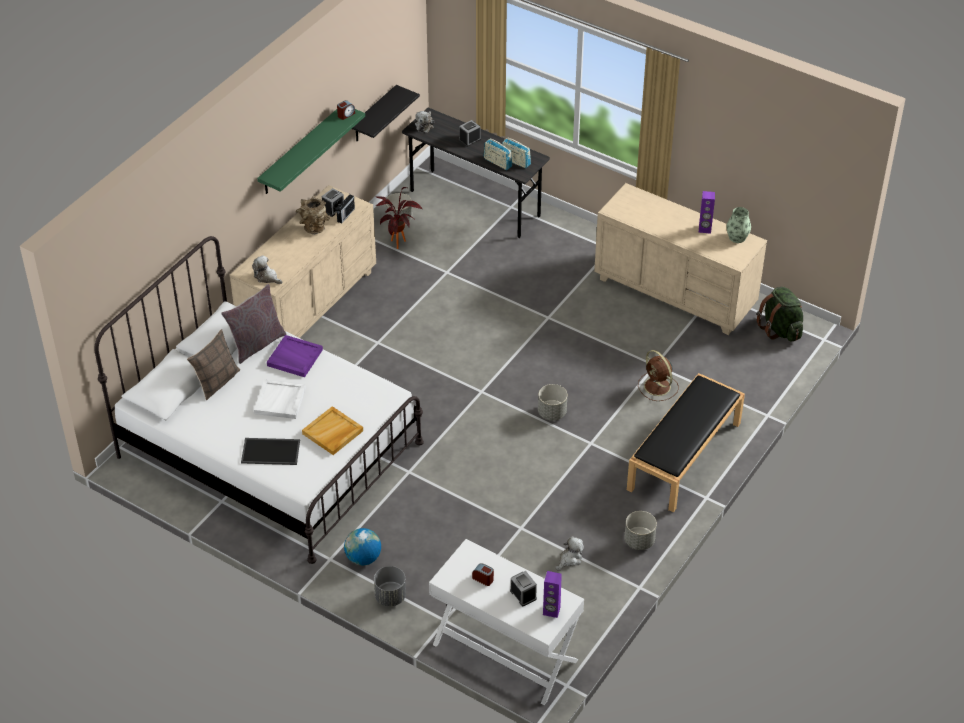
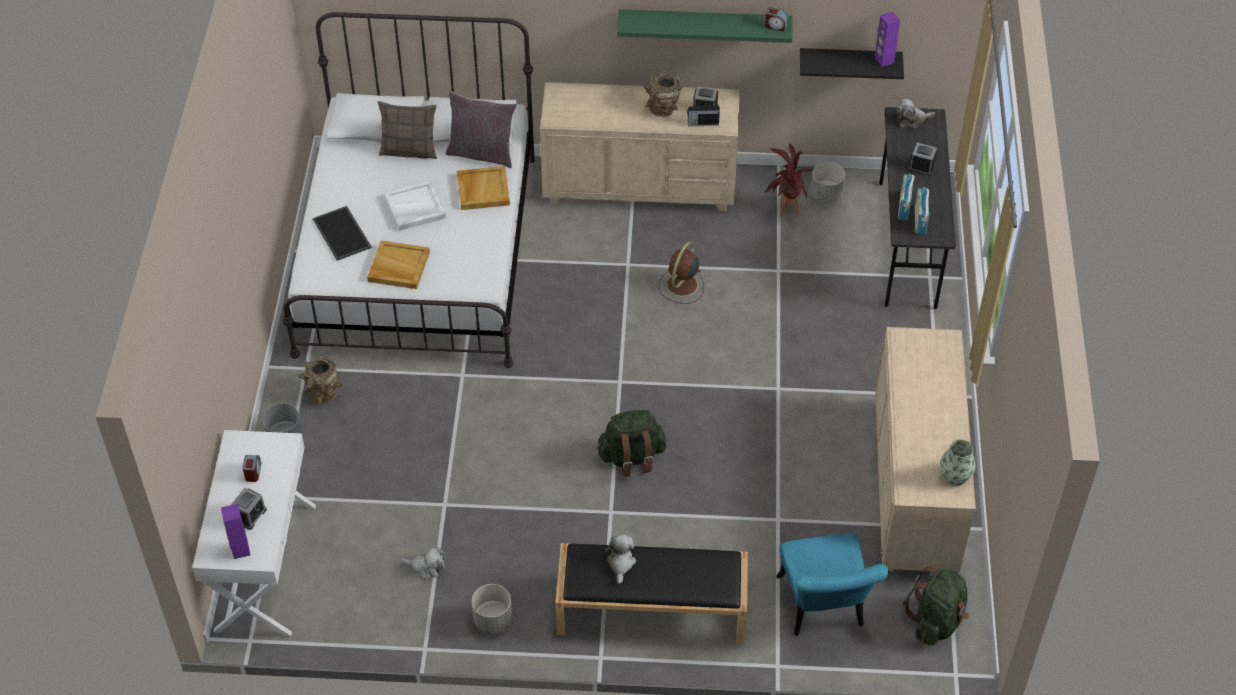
camera: 60 degrees right, 5 degrees up
plush toy [252,255,282,284] -> plush toy moved to [605,534,636,584]
purple tray [267,335,323,377] -> beige tray [457,166,510,210]
globe [344,528,381,565] -> brown vase [298,355,342,404]
grey planter [538,384,567,421] -> green backpack [596,410,666,477]
brown fan [638,350,679,401] -> brown fan moved to [659,242,704,304]
purple speaker [699,191,715,234] -> purple speaker moved to [875,12,900,67]
none -> turquoise chair [776,533,889,636]

